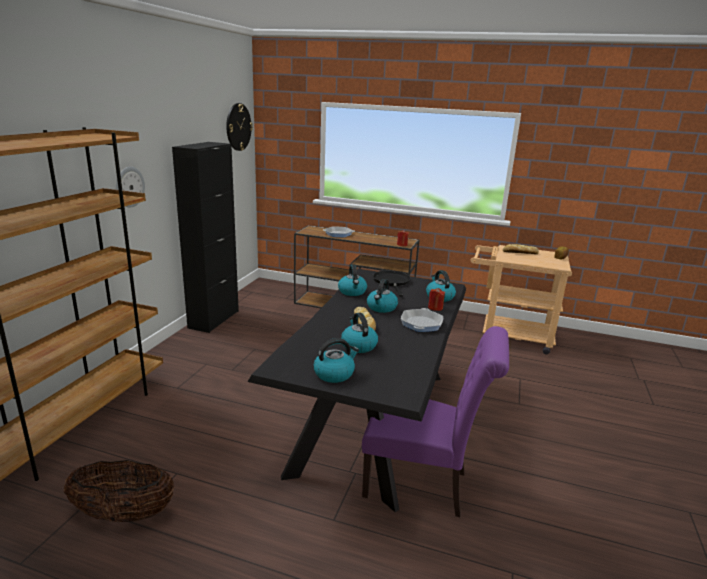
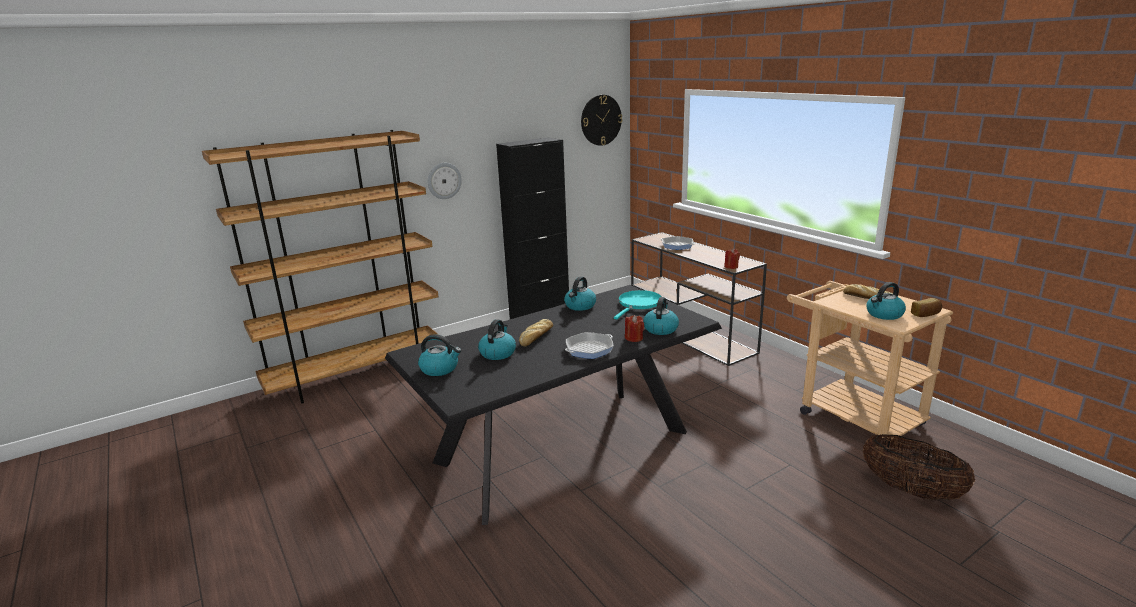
camera: 40 degrees right, 0 degrees up
basket [64,460,174,522] -> basket moved to [863,434,976,501]
purple chair [362,326,509,517] -> none
kettle [367,279,398,313] -> kettle moved to [866,282,906,320]
black frying pan [373,270,410,296] -> turquoise frying pan [614,290,662,319]

